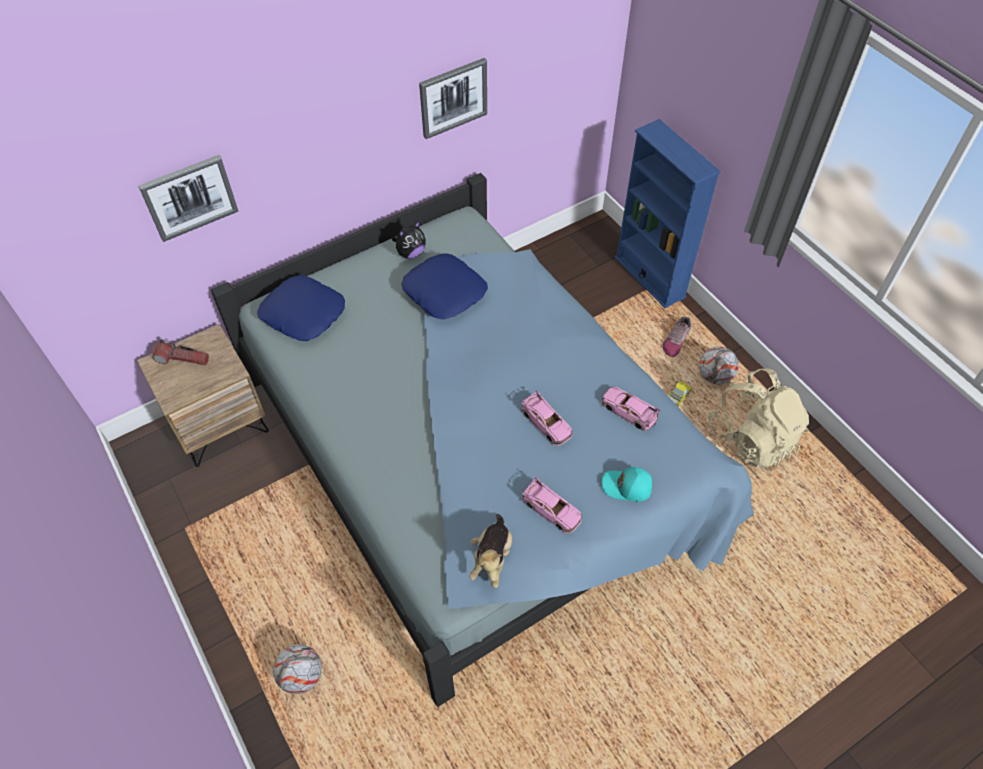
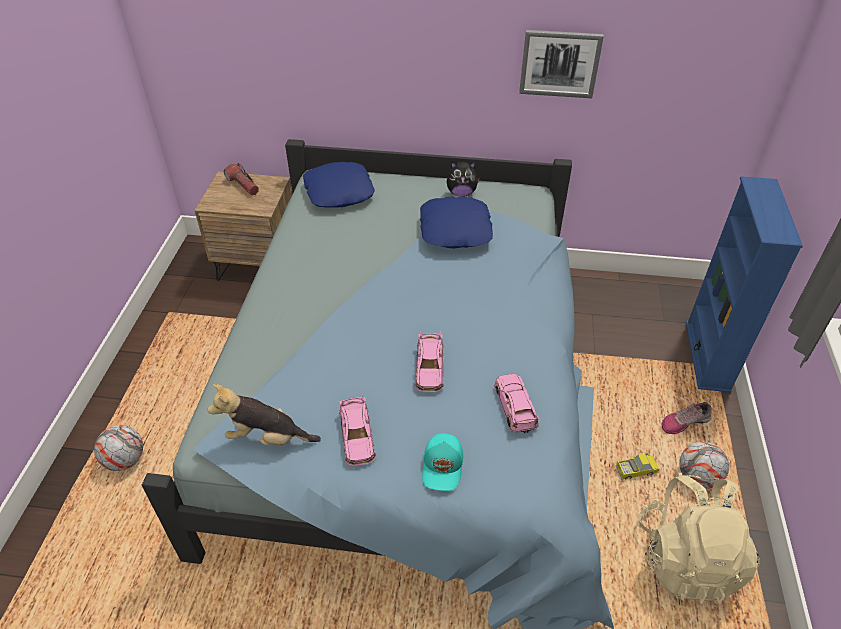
camera: 40 degrees right, 10 degrees down
picture [138,155,238,242] -> none
plush toy [469,514,512,588] -> plush toy turned 45 degrees clockwise [208,384,321,445]
turquoise cap [602,467,652,502] -> turquoise cap turned 135 degrees counterclockwise [422,433,463,491]

